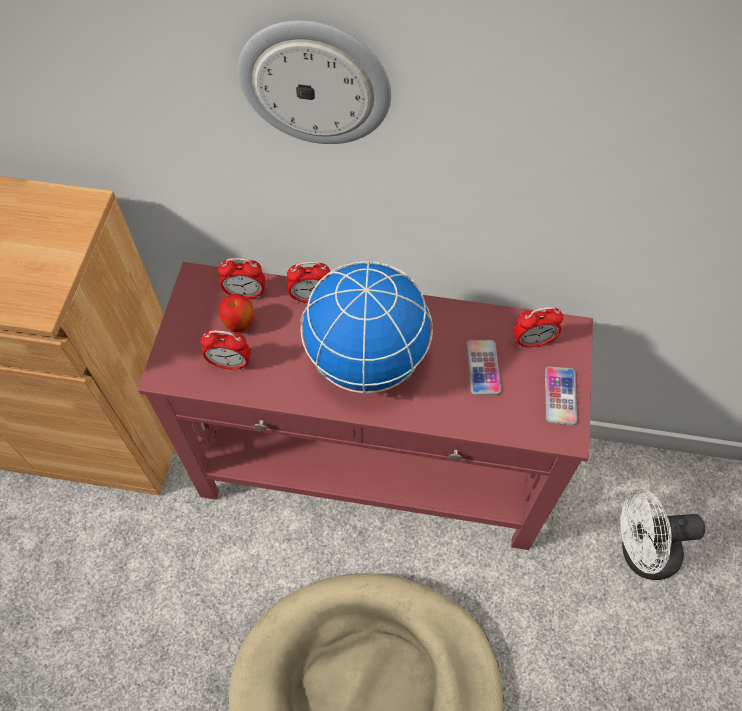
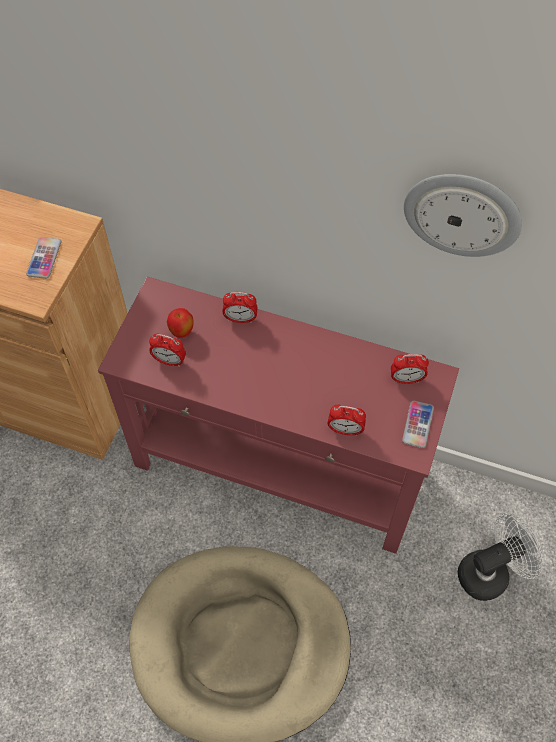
camera: 10 degrees right, 0 degrees up
alarm clock [218,258,265,299] -> alarm clock moved to [327,404,366,436]
wall clock [238,20,391,144] -> wall clock moved to [404,174,522,257]
globe [300,261,433,393] -> none
phone [466,340,501,395] -> phone moved to [26,237,62,279]
white fan [620,489,705,580] -> white fan turned 150 degrees clockwise [458,513,544,601]

